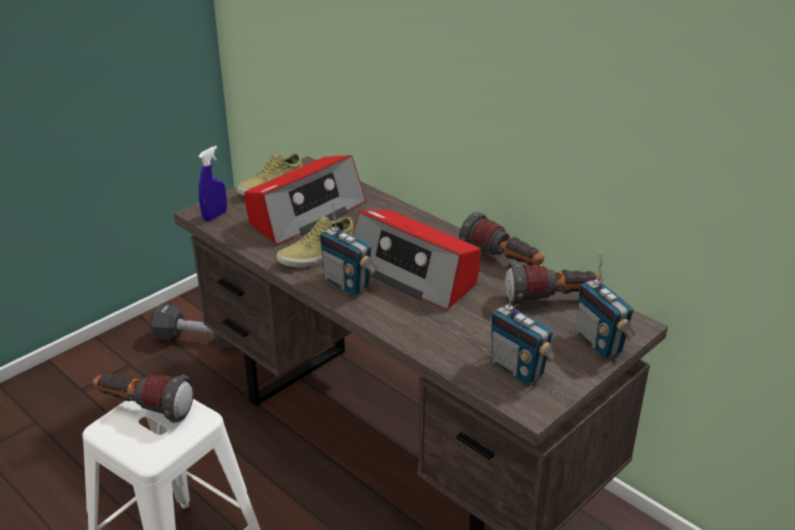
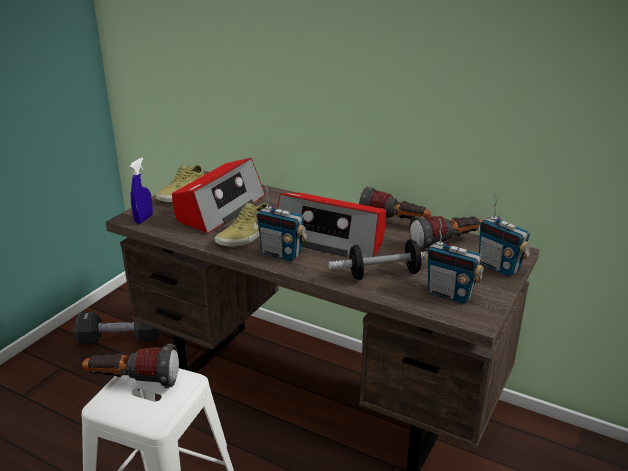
camera: 15 degrees left, 5 degrees down
none -> dumbbell [328,239,427,280]

